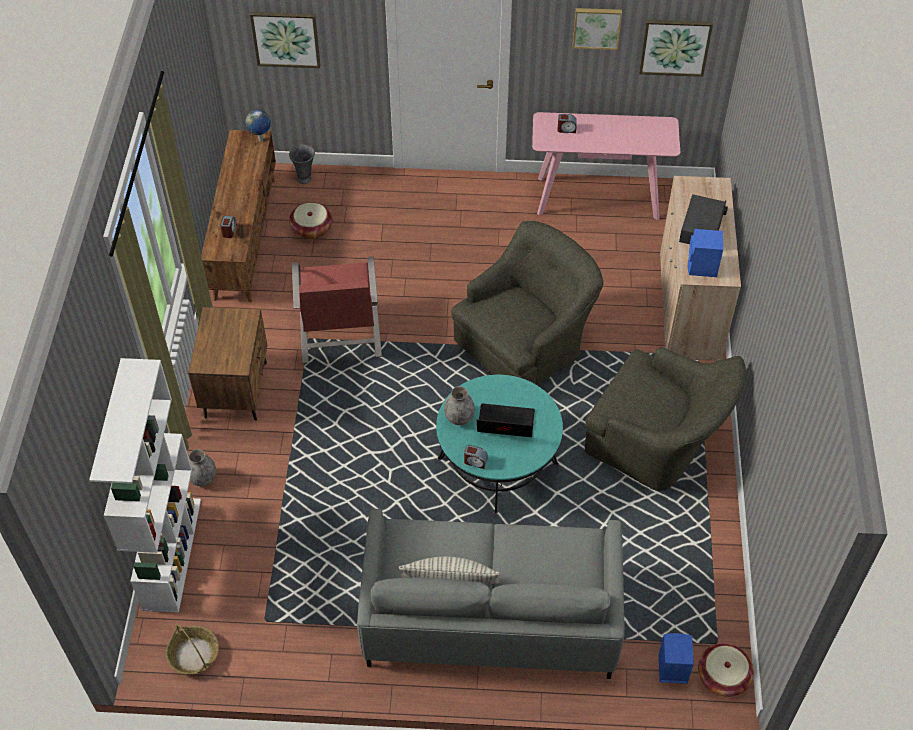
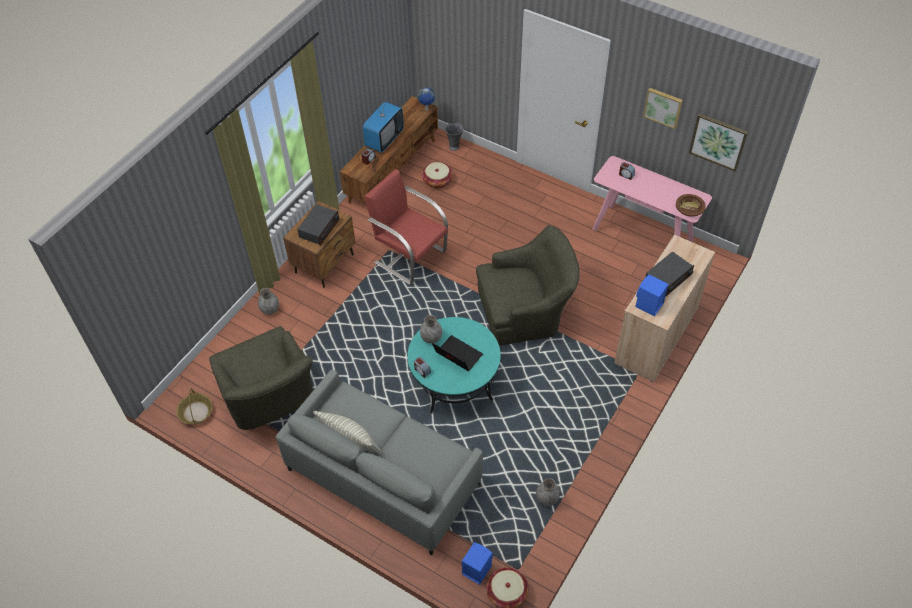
camera: 30 degrees right, 0 degrees up
white bookcase [89,358,201,613] -> none
picture [250,12,320,68] -> none
red armchair [292,256,382,364] -> red armchair turned 105 degrees clockwise [364,169,448,285]
green armchair [585,347,746,491] -> green armchair moved to [209,326,313,430]
none -> radio [297,204,339,246]
none -> television [363,95,404,153]
none -> grey vase [536,478,560,506]
none -> brown bowl [676,194,706,217]

